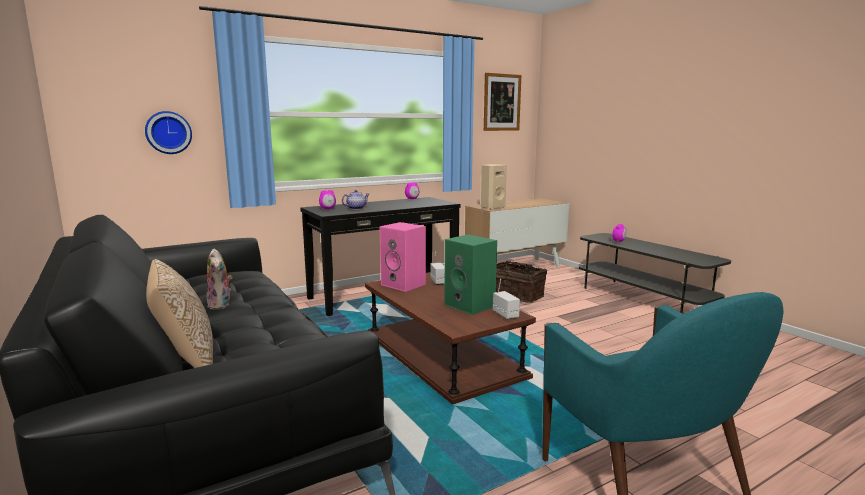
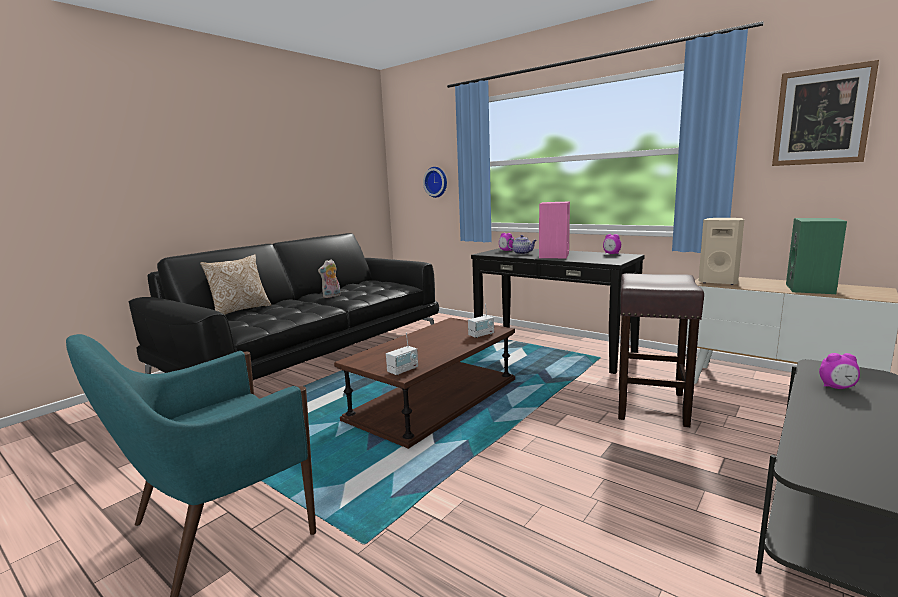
camera: 70 degrees right, 0 degrees up
pink speaker [379,222,426,292] -> pink speaker moved to [539,201,570,258]
green speaker [444,234,497,315] -> green speaker moved to [786,218,847,294]
basket [496,261,547,303] -> brown stool [618,273,704,427]

